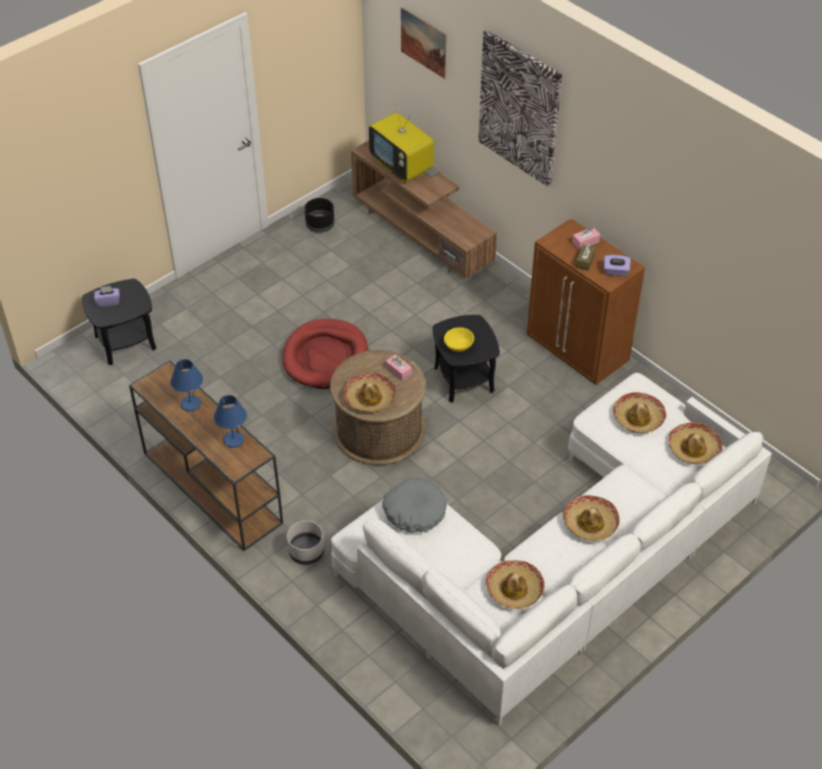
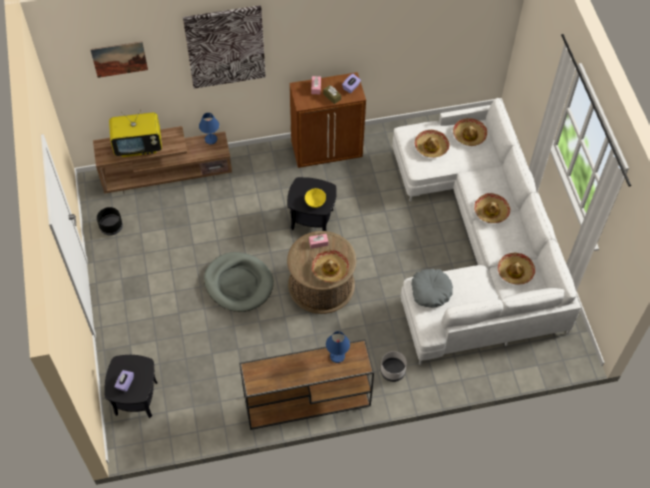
camera: 60 degrees left, 10 degrees up
blue table lamp [170,359,203,412] -> blue table lamp moved to [199,113,219,144]
red dog bed [282,319,368,389] -> grey dog bed [204,252,274,312]

